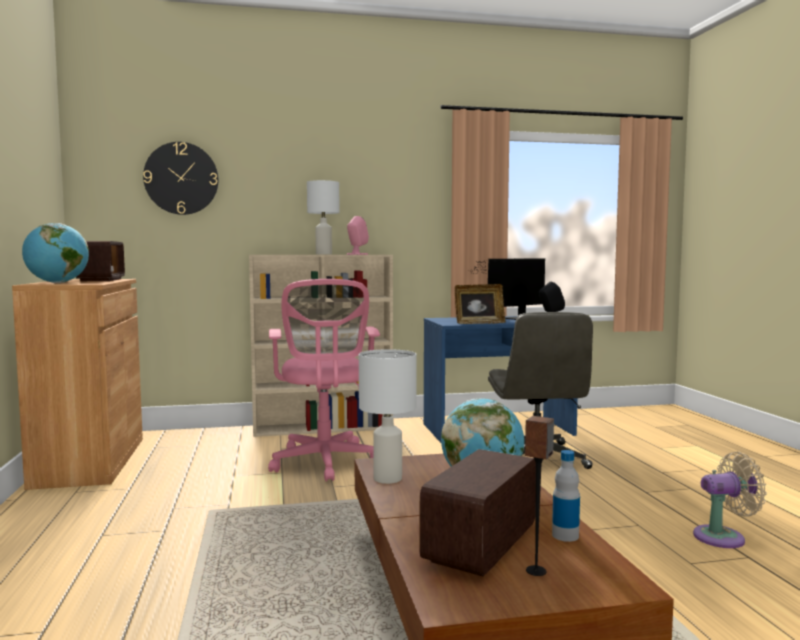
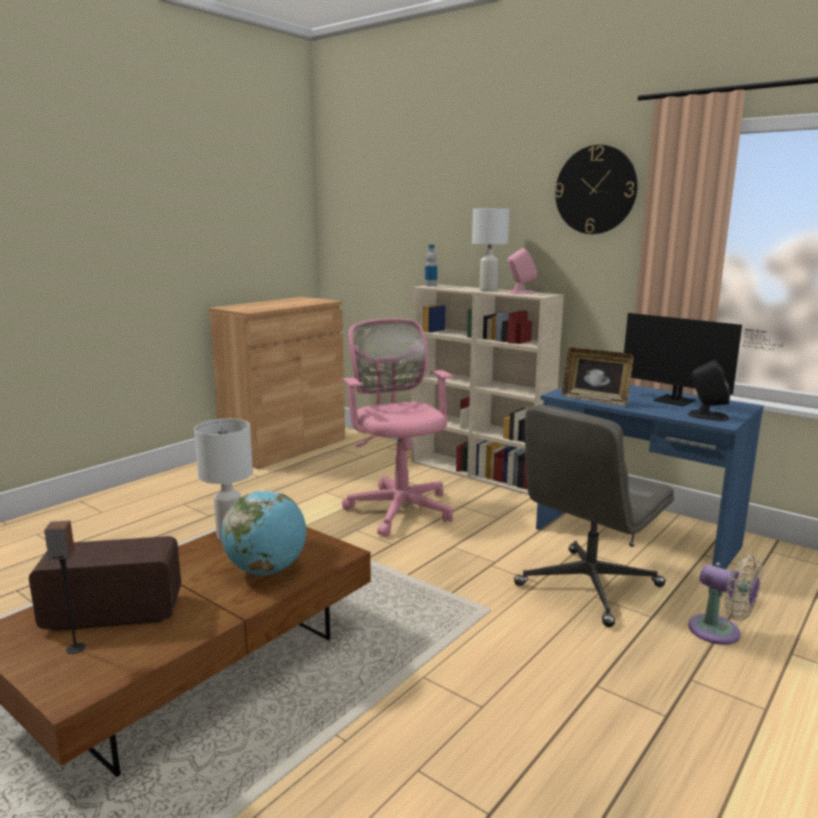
camera: 50 degrees right, 10 degrees up
globe [22,223,89,283] -> none
radio [76,241,125,281] -> none
wall clock [143,142,218,215] -> wall clock moved to [555,145,637,234]
pink office chair [268,279,380,481] -> pink office chair turned 120 degrees clockwise [340,318,453,537]
monitor [471,258,545,320] -> monitor turned 150 degrees counterclockwise [624,313,782,406]
bottle [552,450,580,542] -> bottle moved to [425,244,437,287]
beige fan [693,452,767,548] -> beige fan moved to [688,555,763,645]

